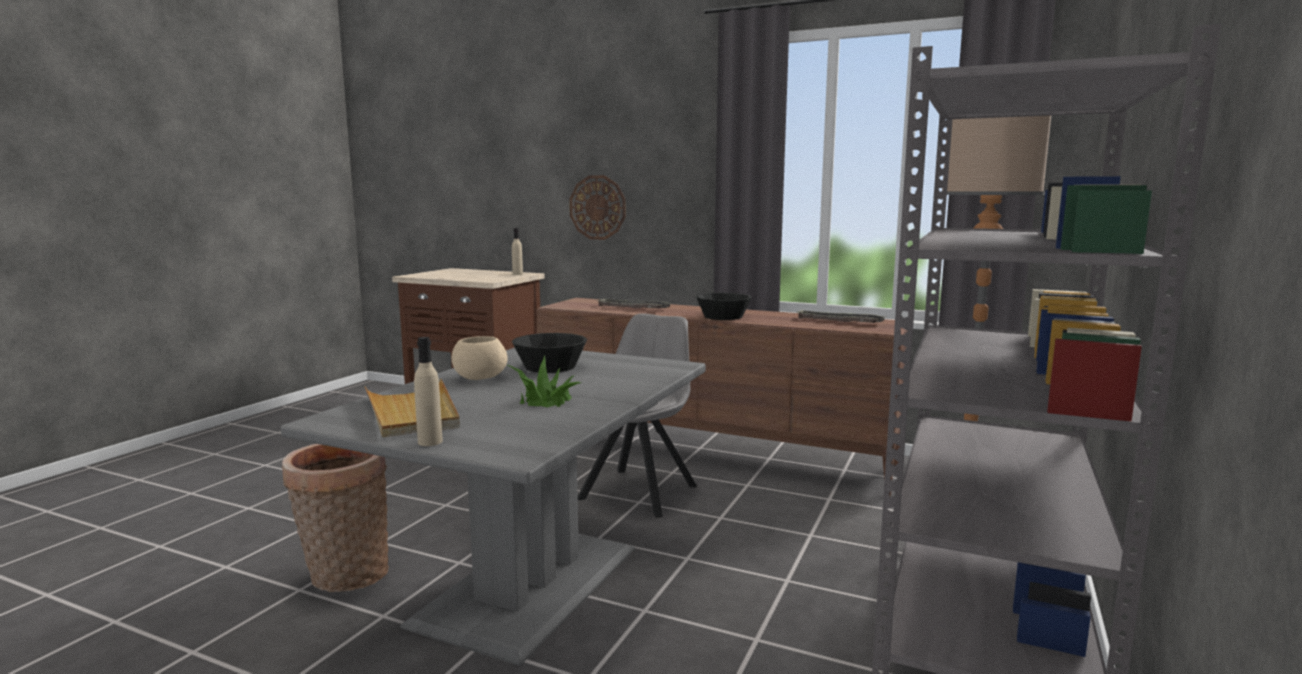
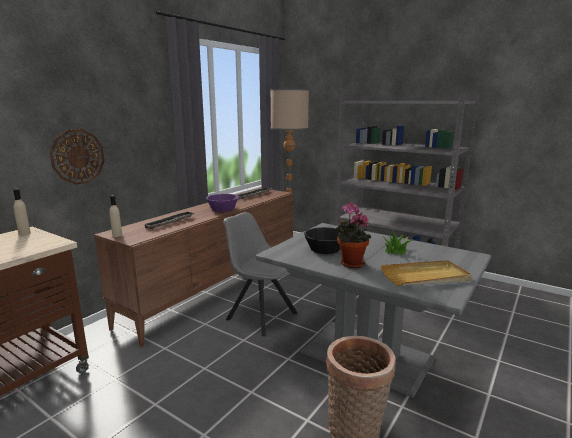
camera: 80 degrees left, 5 degrees up
beige bottle [414,337,443,446] -> beige bottle moved to [110,195,122,237]
beige bowl [452,336,508,380] -> potted plant [334,202,371,268]
black bowl [696,293,752,320] -> purple bowl [206,194,239,212]

